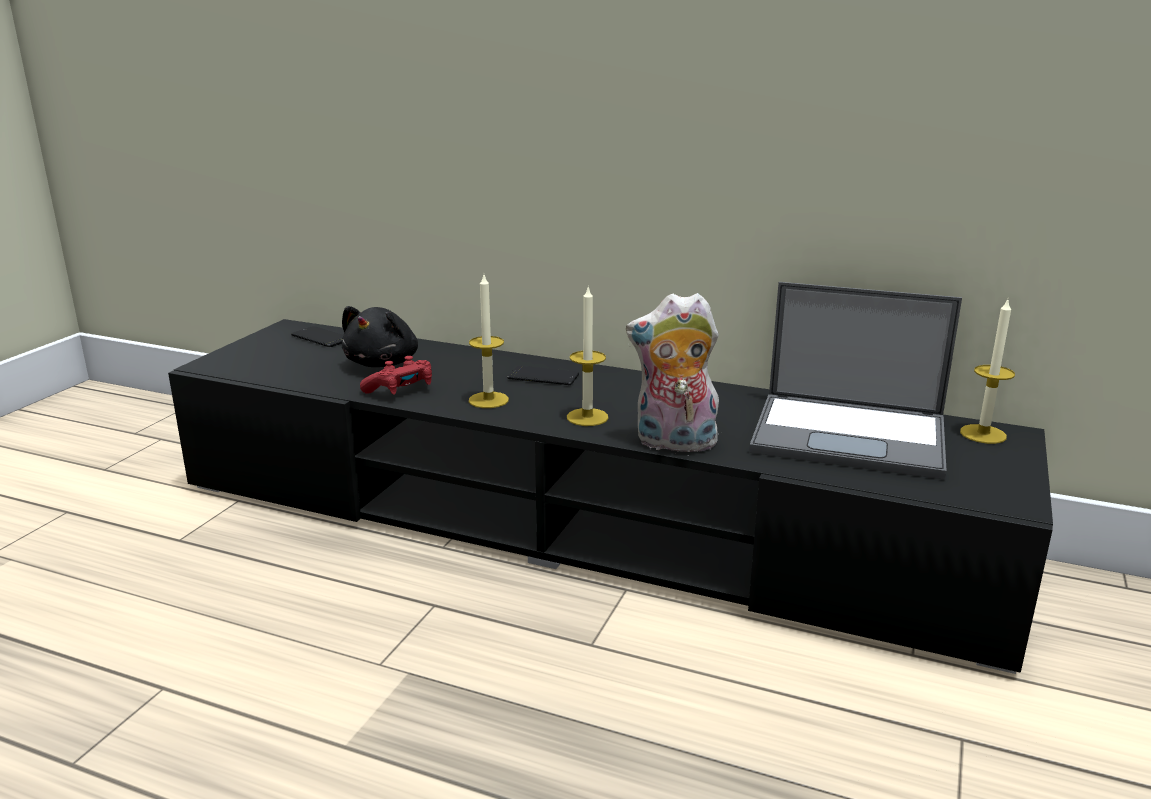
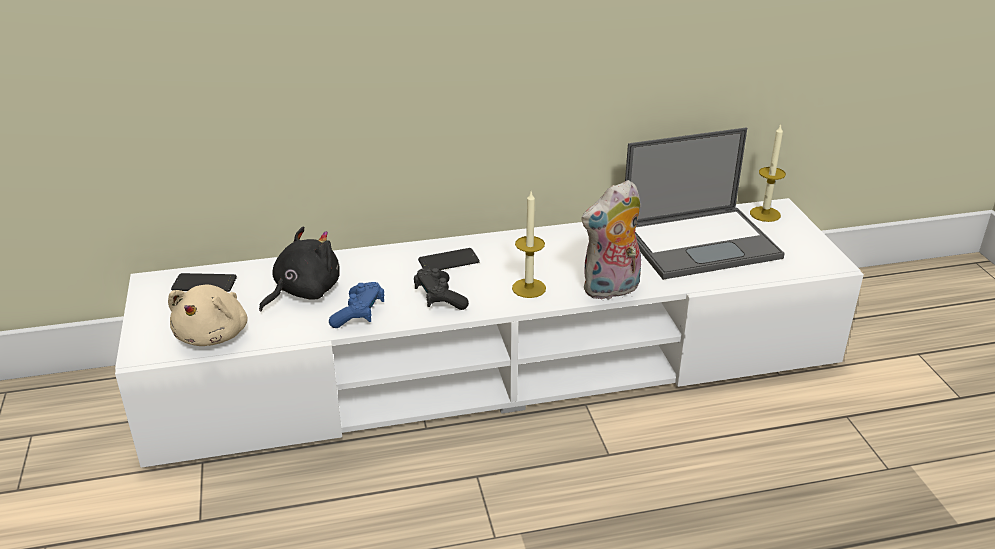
camera: 35 degrees left, 10 degrees up
black tv stand [168,319,1053,674] -> white tv stand [115,198,864,468]
black plush toy [342,306,418,367] -> black plush toy turned 120 degrees counterclockwise [259,227,340,311]
red game controller [360,356,432,395] -> blue game controller [329,282,384,328]
candle [469,275,509,408] -> black game controller [414,268,469,310]
none -> beige plush toy [168,285,247,346]

